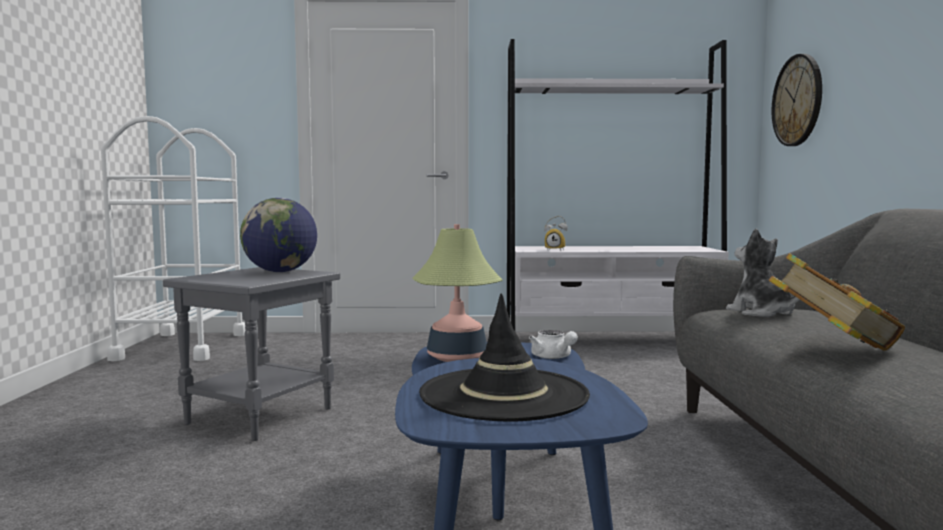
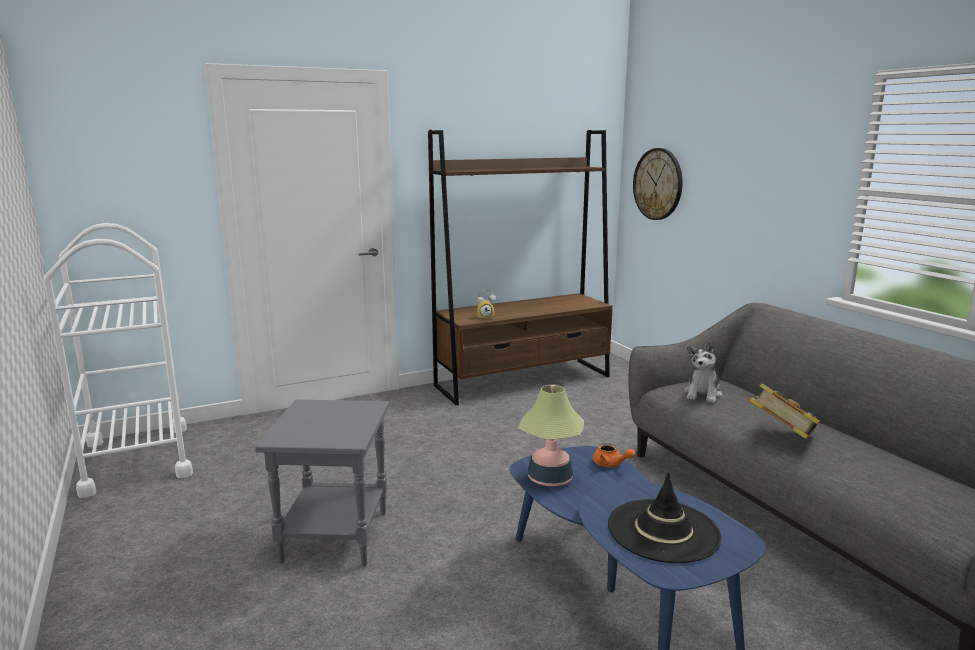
camera: 25 degrees left, 10 degrees up
globe [240,198,317,272] -> none
white bookcase [507,39,729,331] -> brown bookcase [428,130,613,405]
white teapot [529,330,578,359] -> orange teapot [593,443,635,467]
plush toy [726,228,799,317] -> plush toy turned 105 degrees counterclockwise [685,341,723,403]

